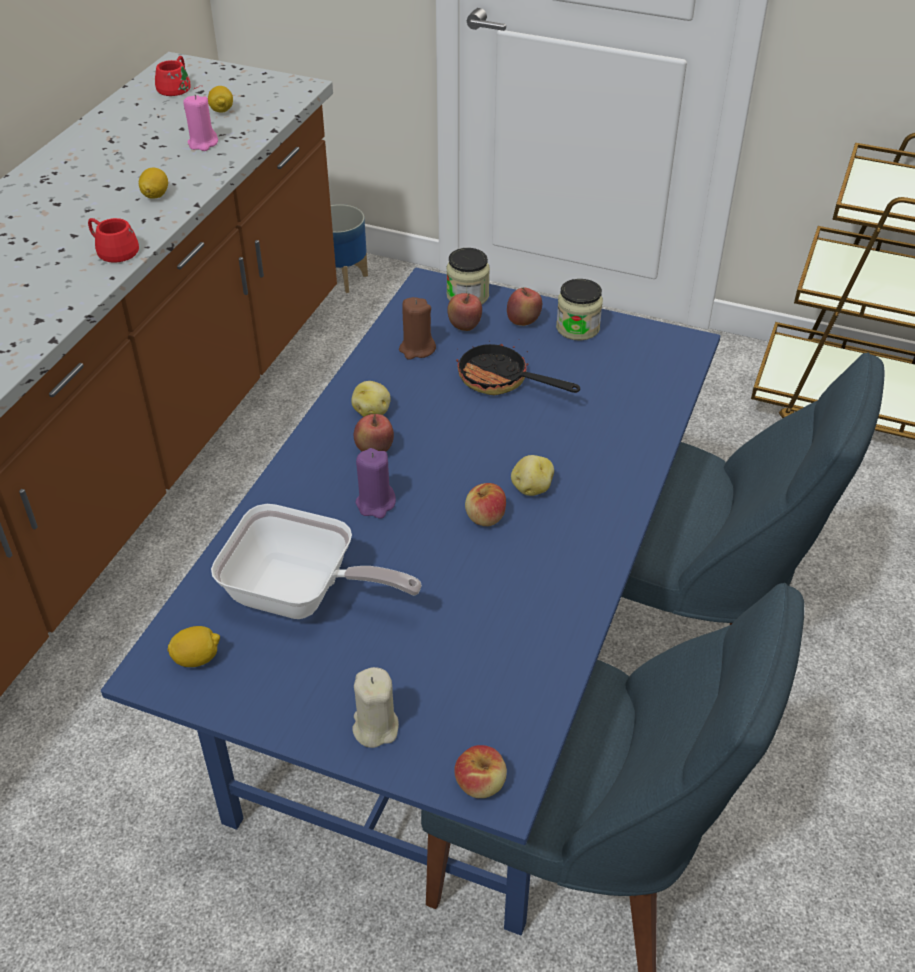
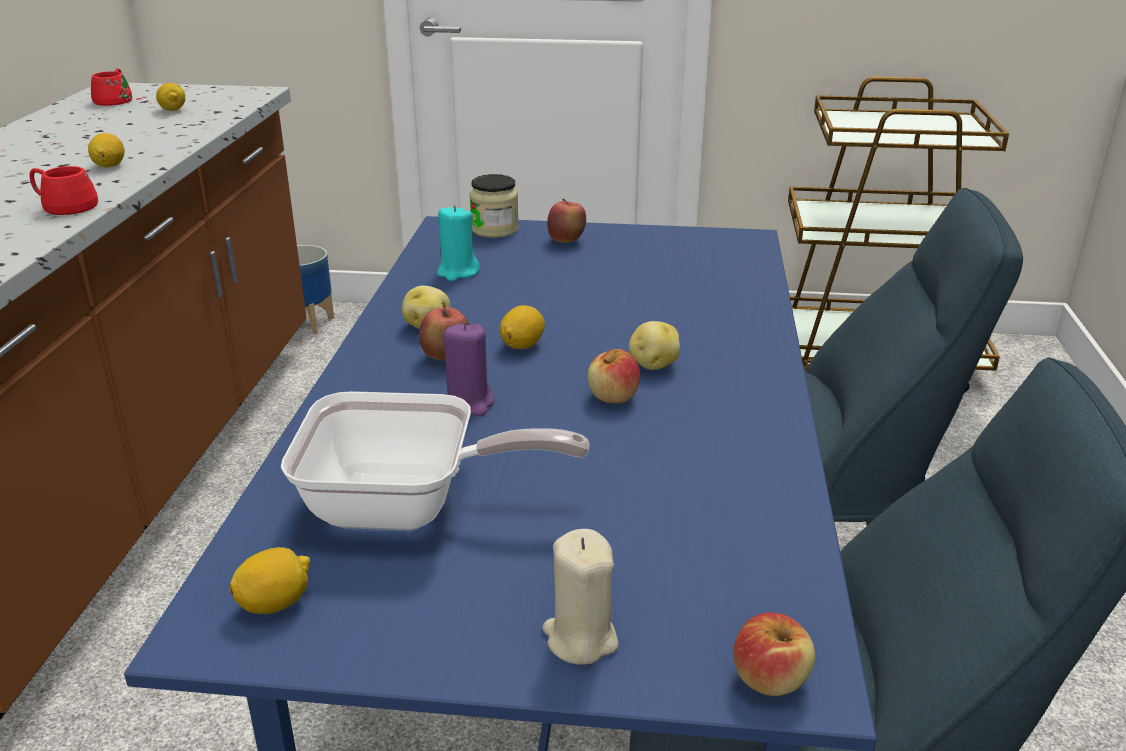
camera: 15 degrees left, 15 degrees down
pink candle [183,95,218,151] -> none
brown candle [399,297,436,360] -> turquoise candle [437,205,480,281]
apple [447,293,482,331] -> none
frying pan [456,339,580,395] -> none
jar [556,279,603,341] -> none
none -> lemon [500,305,545,349]

